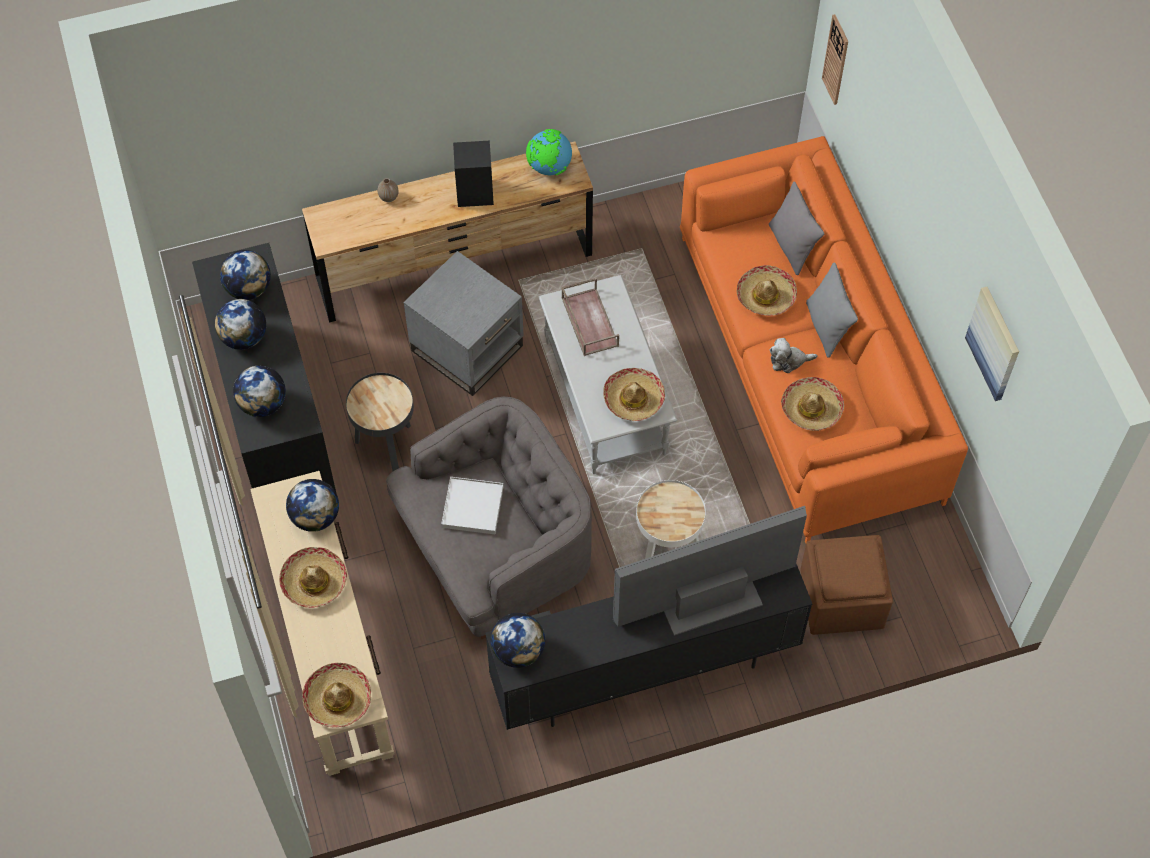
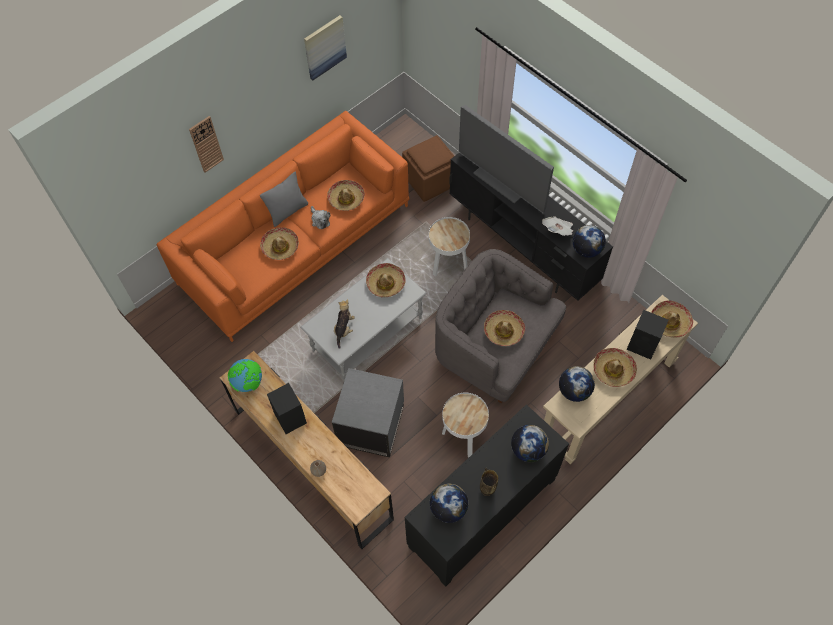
camera: 115 degrees left, 0 degrees up
globe [215,299,266,350] -> vase [480,468,499,496]
black side table [346,373,414,471] -> white side table [442,393,489,458]
white tray [441,477,504,534] -> hat [484,310,525,346]
brown tray [562,278,619,356] -> plush toy [334,299,355,349]
grey pillow [769,182,824,275] -> none
wall clock [822,14,848,105] -> wall clock moved to [189,116,224,173]
none -> newspaper [542,216,573,236]
none -> black speaker [627,310,669,360]

